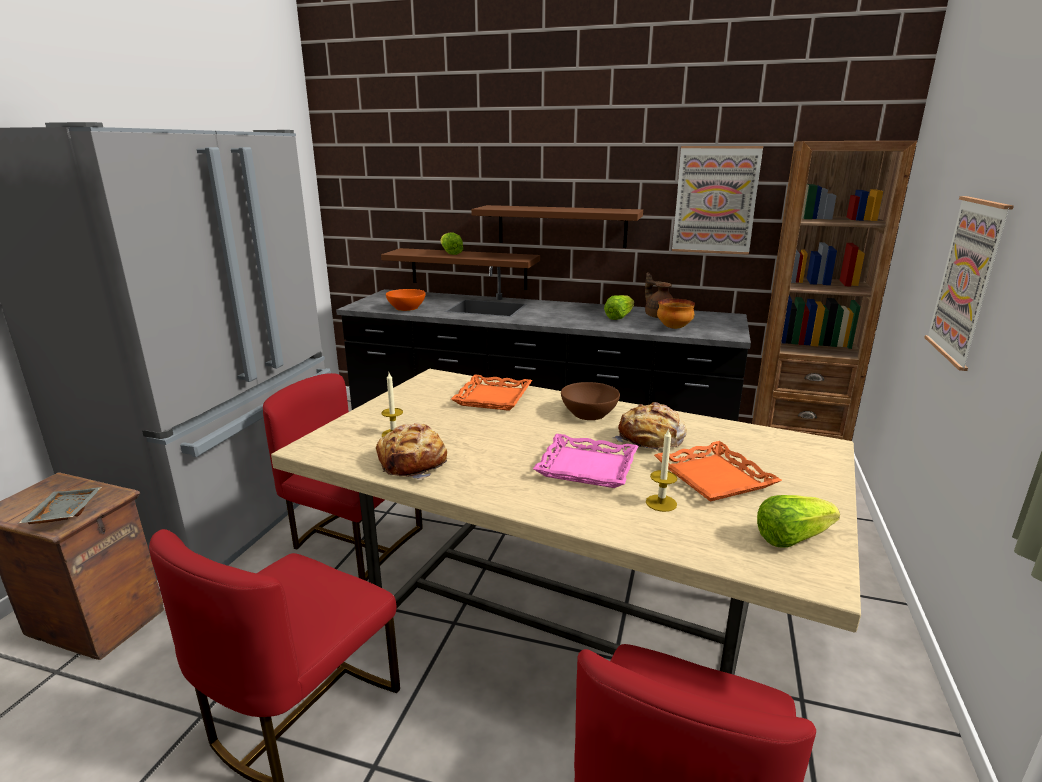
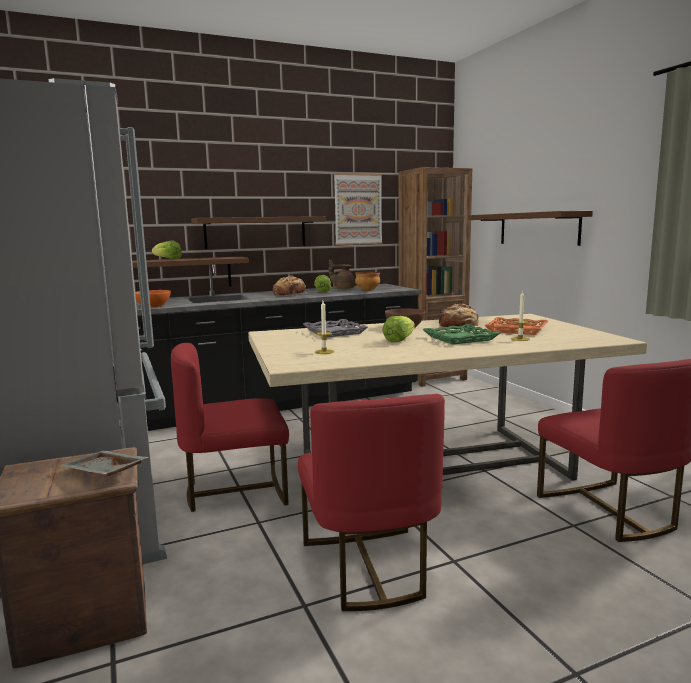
camera: 40 degrees left, 10 degrees down
bread [376,423,449,480] -> bread moved to [273,275,307,296]
orange tray [451,375,532,411] -> grey tray [303,319,368,337]
pink tray [533,434,638,488] -> green tray [422,324,500,345]
lettuce [757,495,840,548] -> lettuce moved to [382,316,415,343]
picture [924,196,1014,371] -> brown shelf [469,211,593,246]

